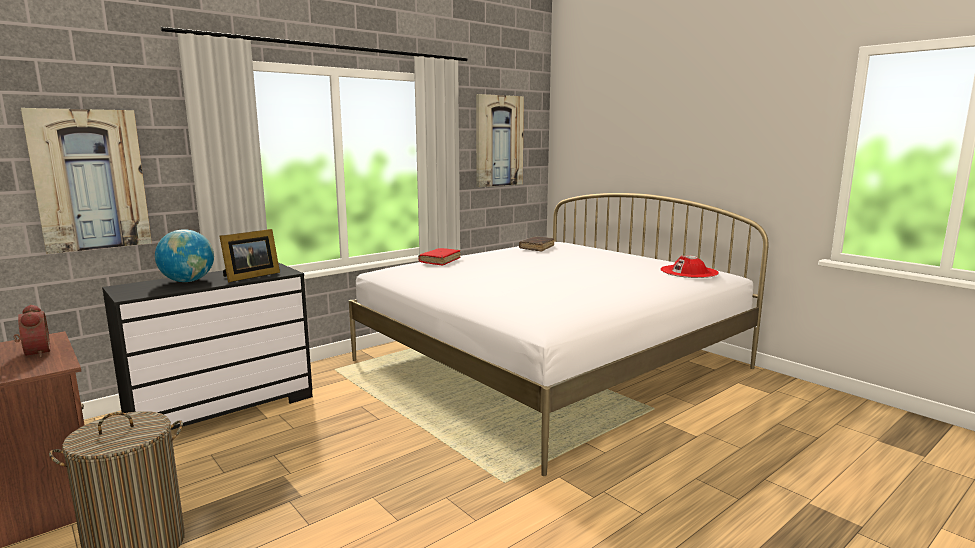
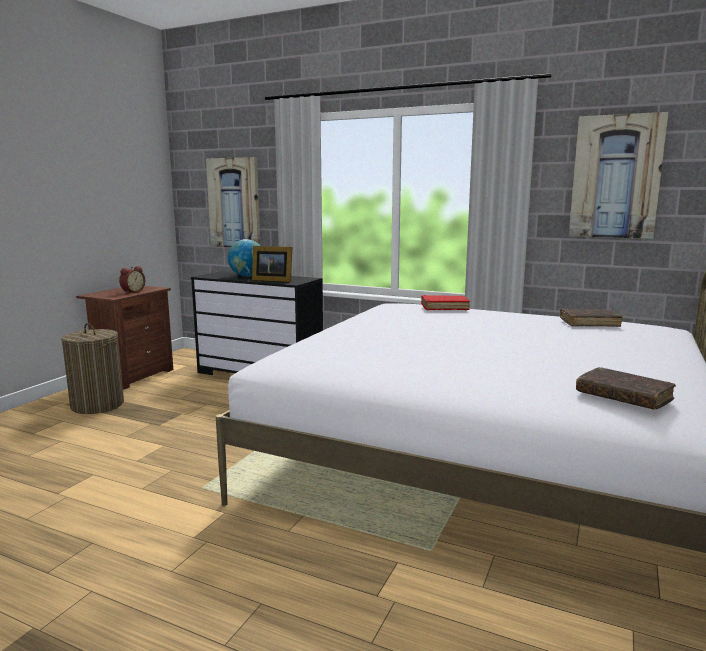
camera: 65 degrees right, 0 degrees up
red hat [660,255,719,278] -> brown book [576,367,676,409]

